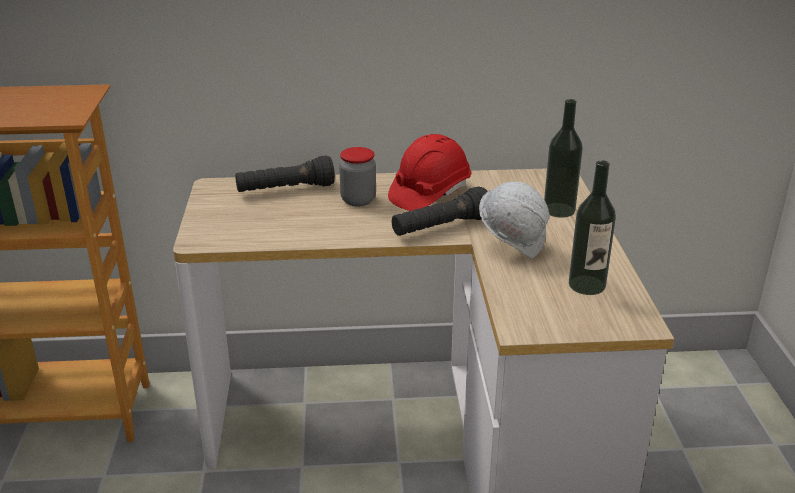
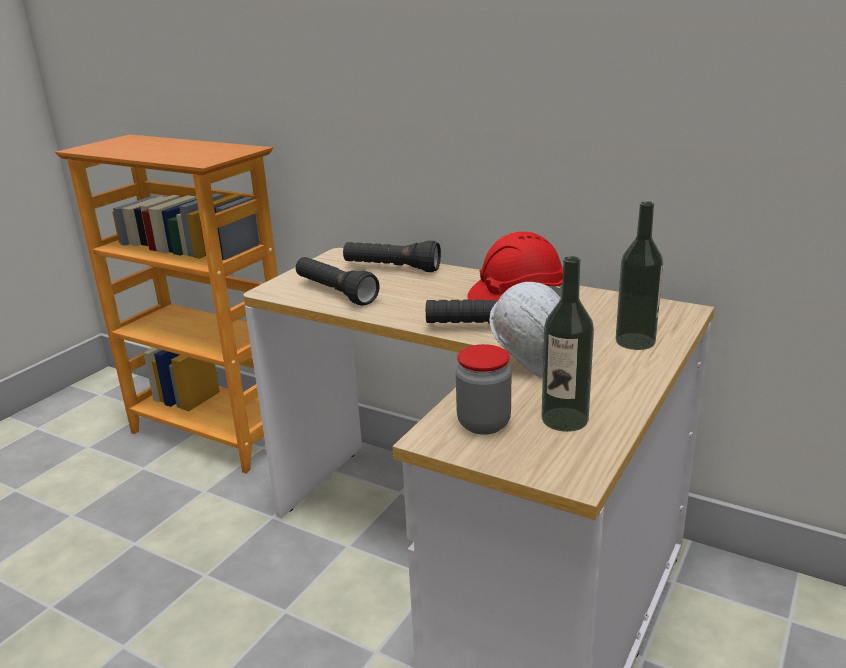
camera: 35 degrees right, 5 degrees down
jar [339,147,376,206] -> jar moved to [456,344,511,435]
none -> black flashlight [296,257,380,306]

